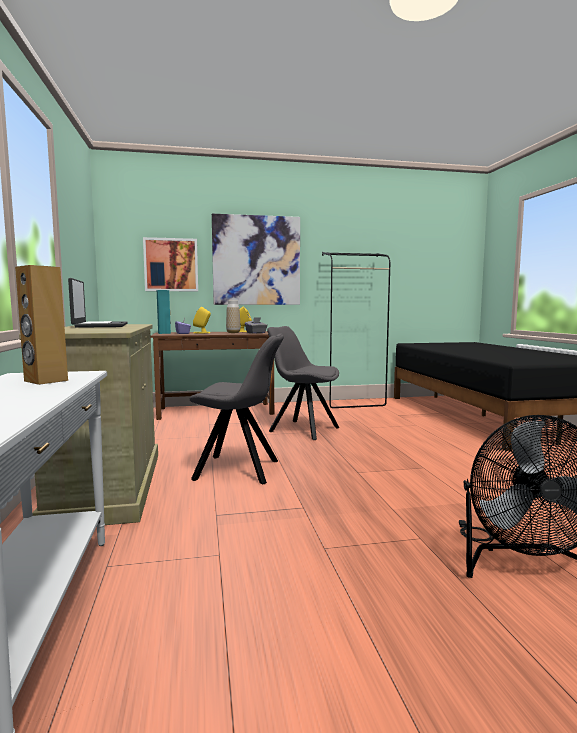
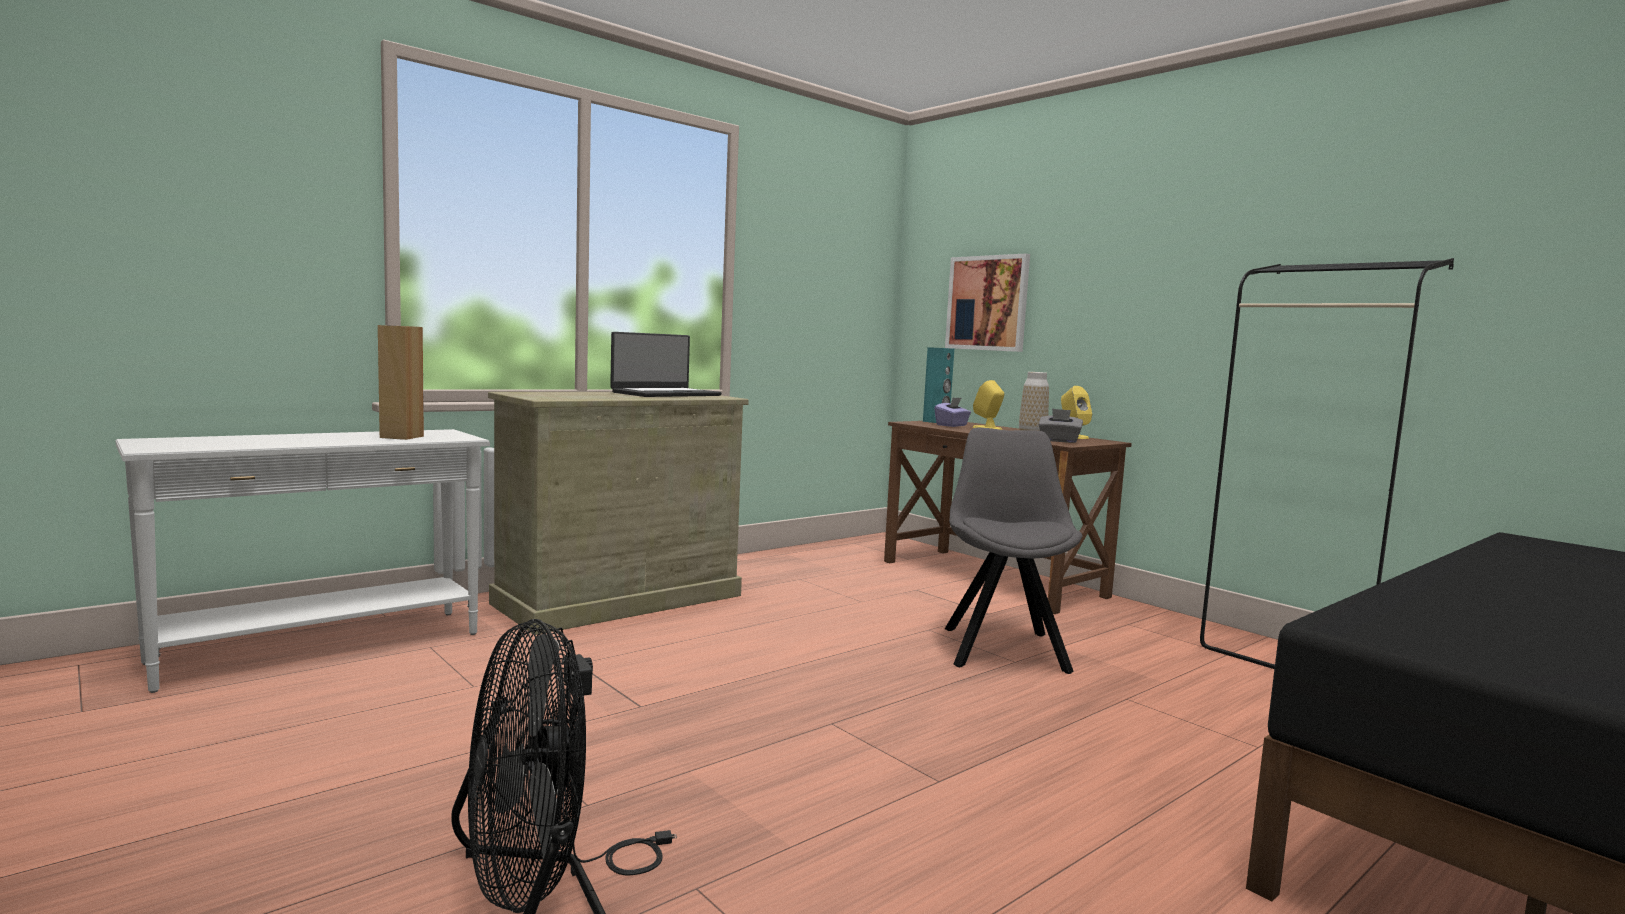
camera: 60 degrees right, 0 degrees up
grey chair [190,334,284,484] -> none
picture [212,214,300,305] -> none

